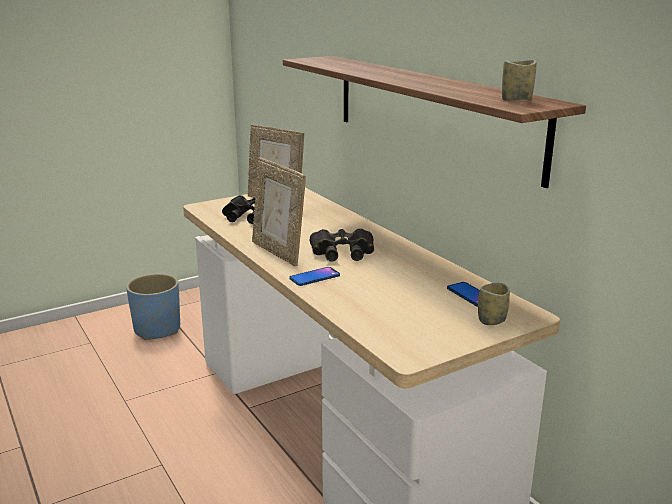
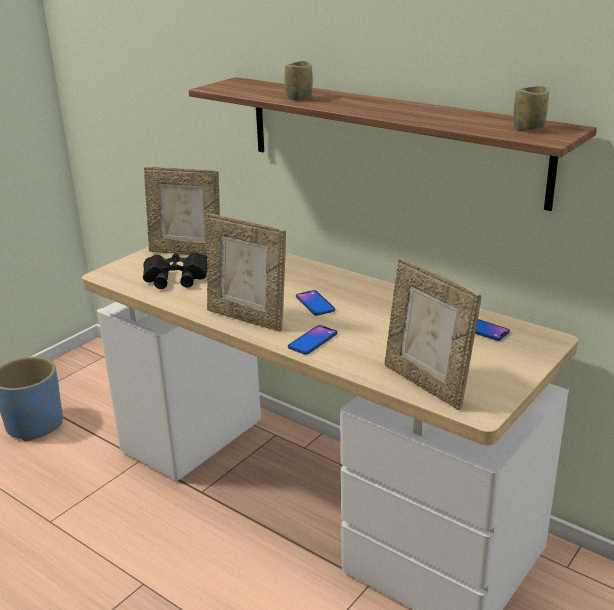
camera: 20 degrees left, 5 degrees up
black binoculars [310,228,374,262] -> phone [296,290,335,316]
cup [478,283,510,325] -> cup moved to [285,61,313,100]
none -> picture frame [385,258,481,410]

